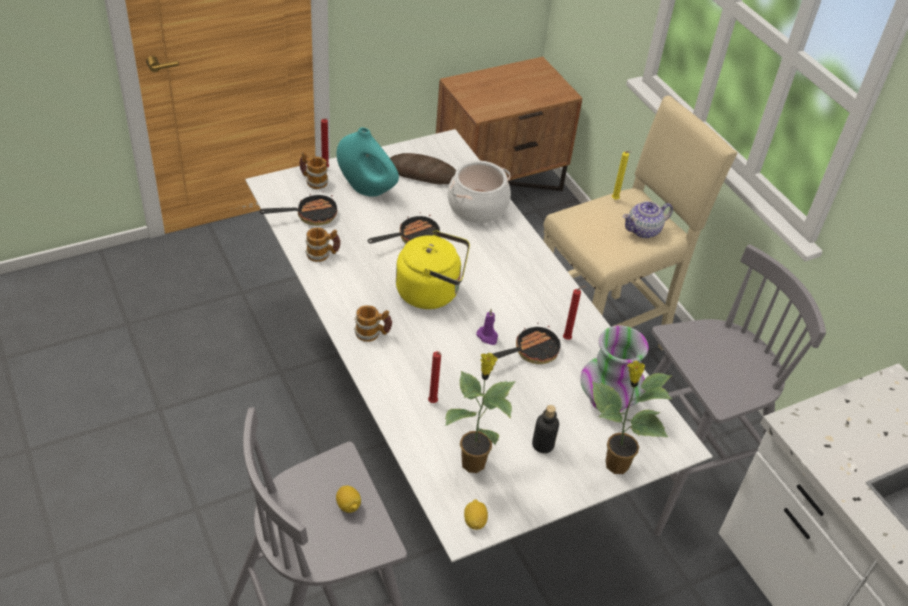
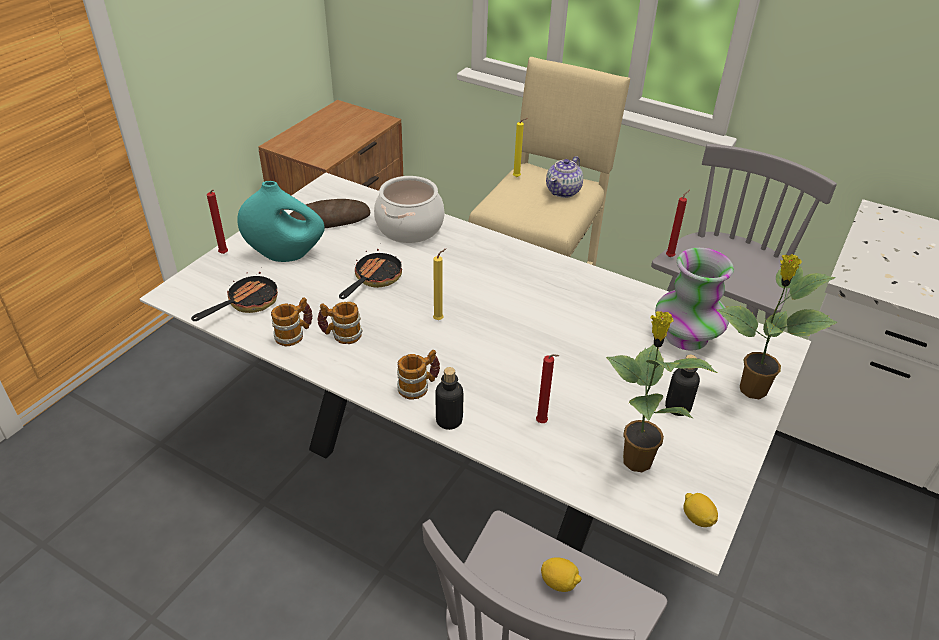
camera: 30 degrees left, 5 degrees down
mug [299,152,328,189] -> mug moved to [317,302,363,344]
yellow kettle [396,231,470,309] -> yellow candle [433,249,446,320]
purple candle [476,309,498,345] -> none
frying pan [493,323,561,364] -> none
red candle [563,286,586,340] -> red candle moved to [666,190,690,257]
none -> bottle [436,367,464,430]

